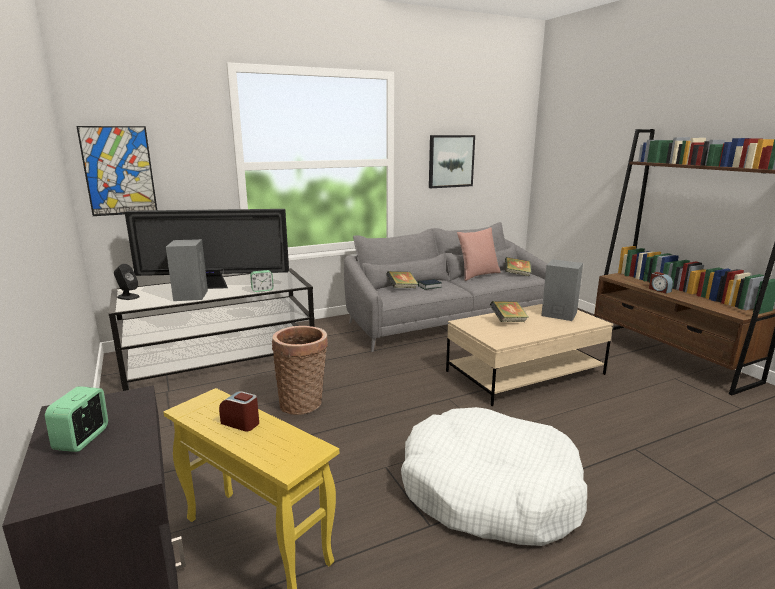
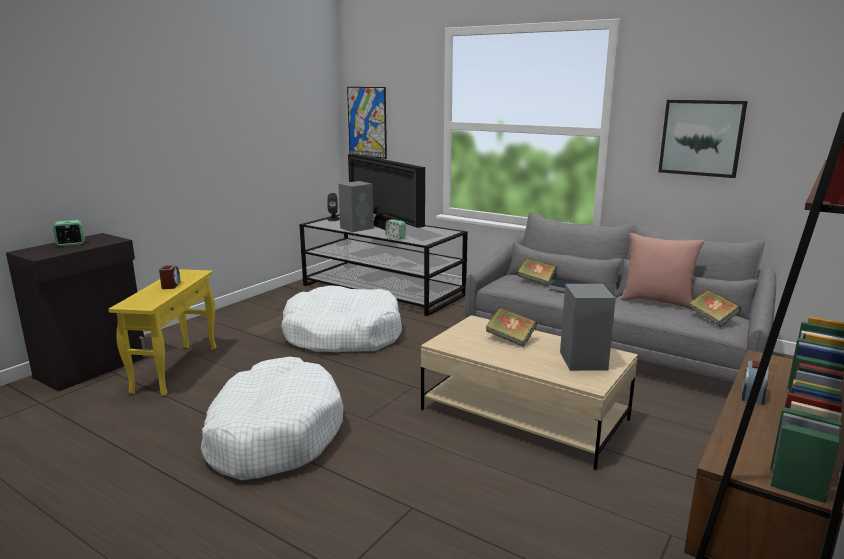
camera: 60 degrees right, 0 degrees up
basket [272,326,328,415] -> white dog bed [281,285,402,352]

